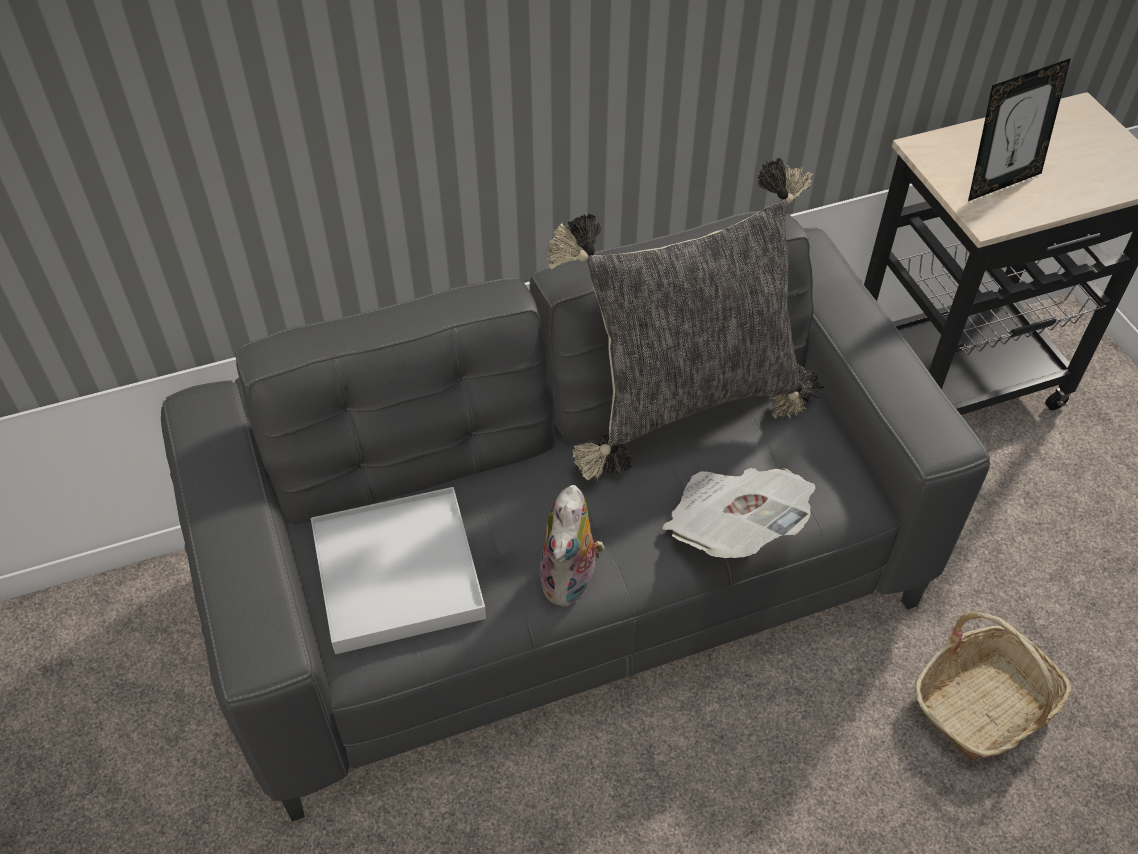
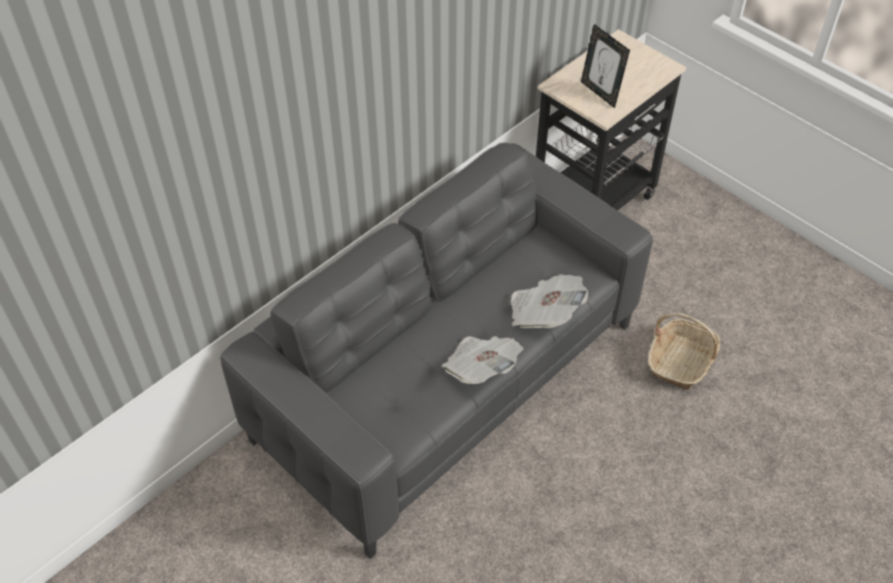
camera: 25 degrees left, 0 degrees up
white tray [311,487,486,654] -> none
plush toy [540,485,604,606] -> newspaper [441,336,524,384]
pillow [547,158,825,482] -> none
picture frame [968,58,1071,201] -> picture frame turned 105 degrees clockwise [581,24,630,108]

